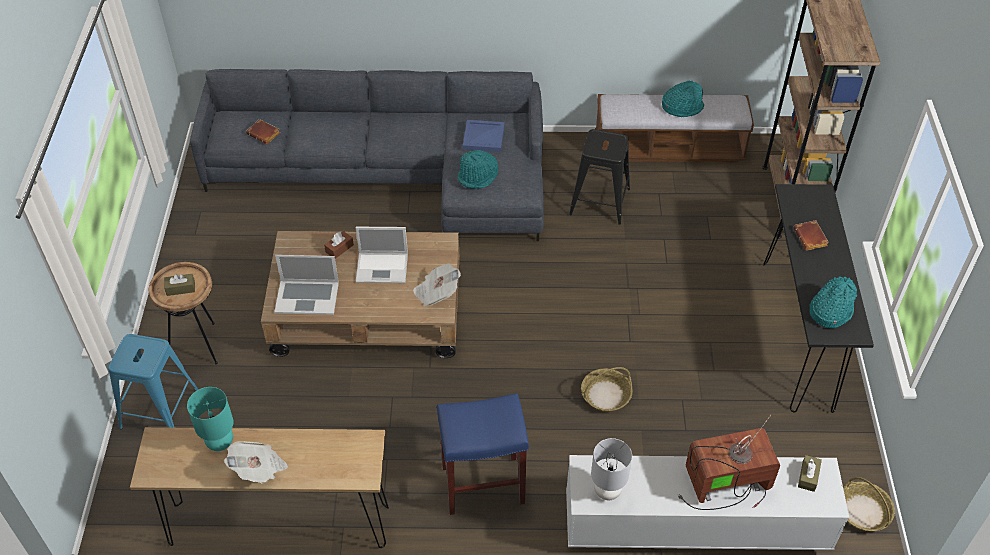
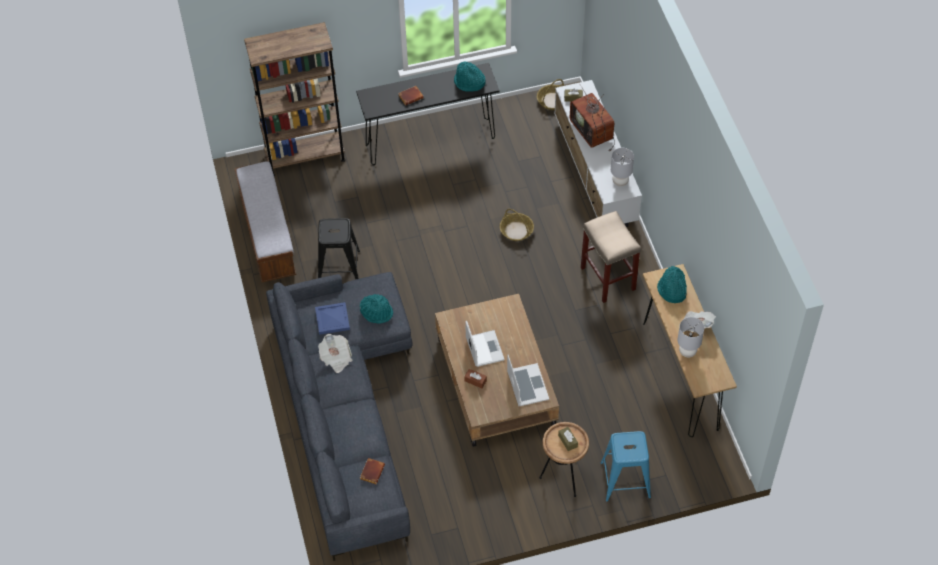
camera: 105 degrees left, 5 degrees up
turquoise table lamp [187,387,233,451] -> grey table lamp [678,317,704,357]
newspaper [413,264,461,307] -> newspaper moved to [318,334,352,373]
blue stool [437,393,529,515] -> beige stool [581,211,641,303]
turquoise hat [662,81,704,117] -> turquoise hat moved to [657,266,687,303]

